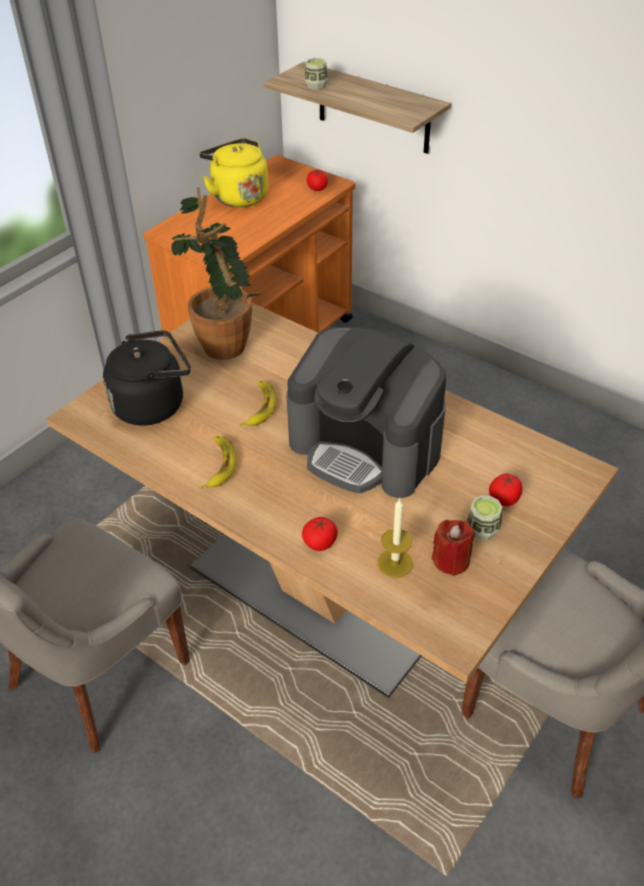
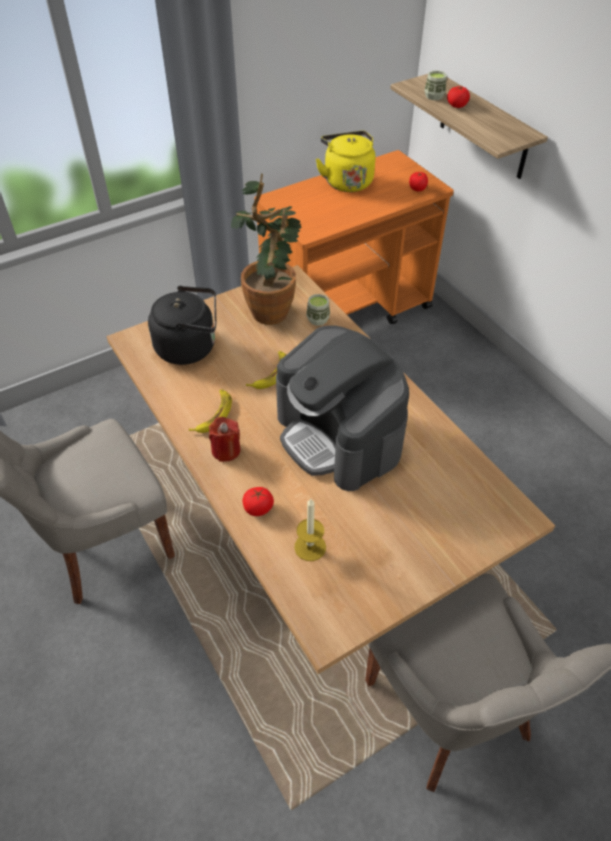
camera: 20 degrees right, 5 degrees up
red candle [432,520,475,576] -> red candle moved to [209,417,240,462]
cup [467,495,502,540] -> cup moved to [306,294,330,326]
tomato [489,474,522,506] -> tomato moved to [447,86,470,108]

